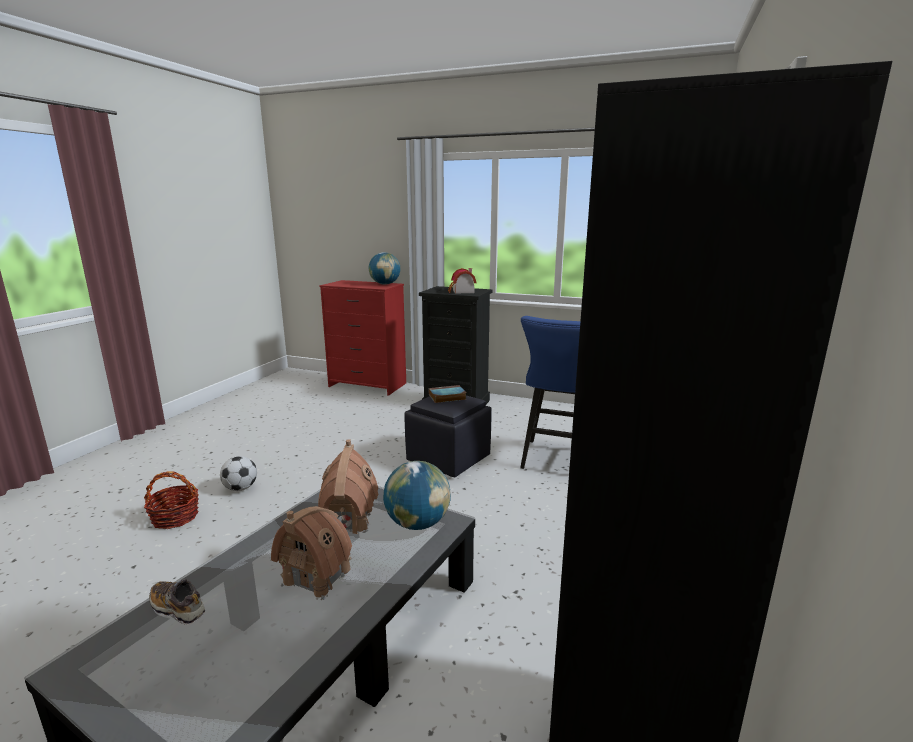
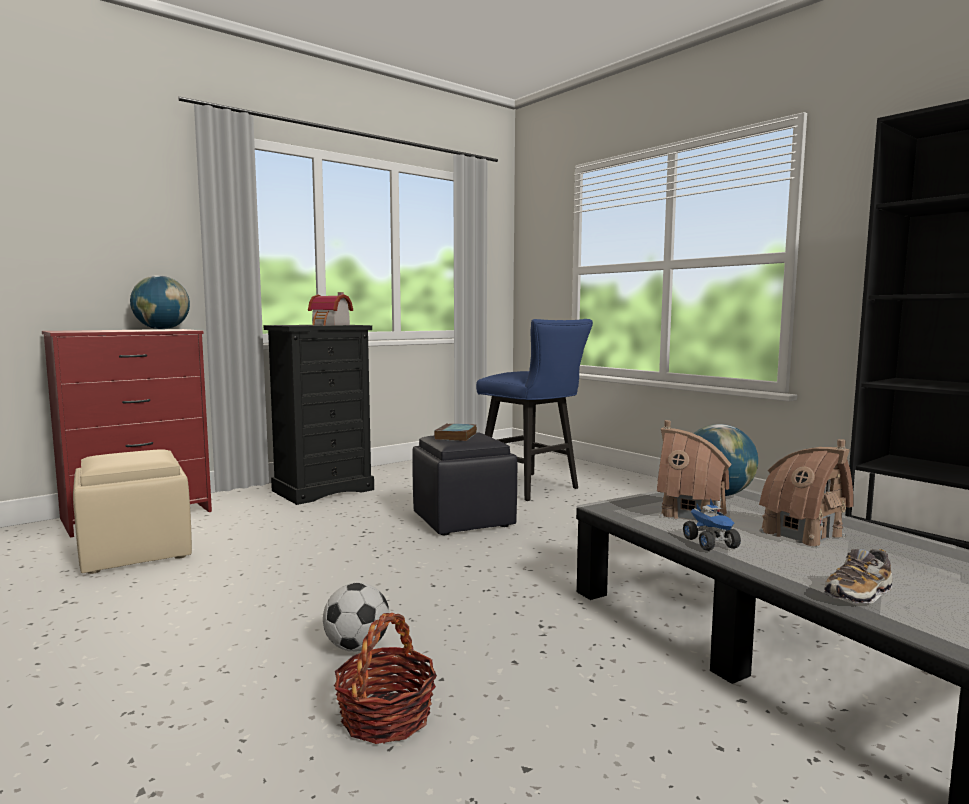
camera: 60 degrees left, 10 degrees down
none -> beige ottoman [73,449,192,574]
none -> toy truck [683,498,741,551]

